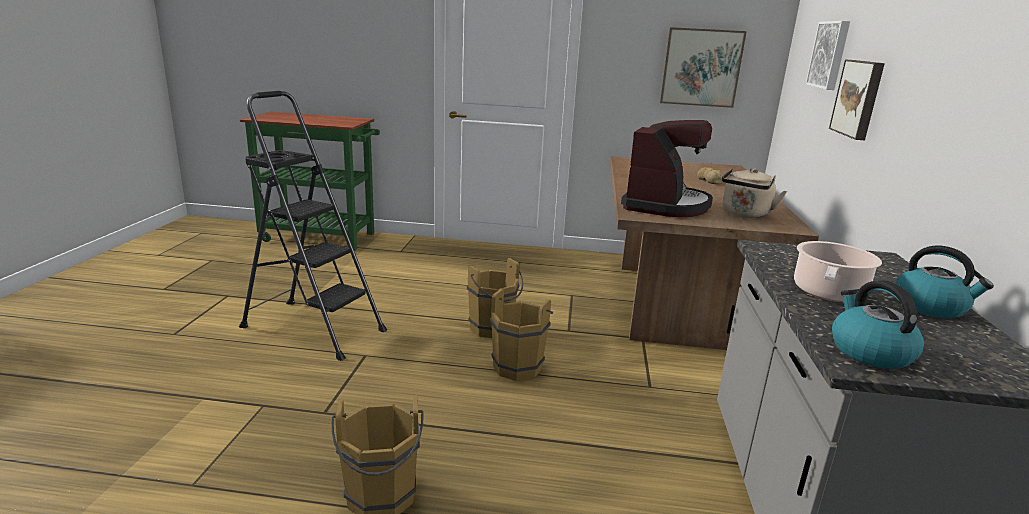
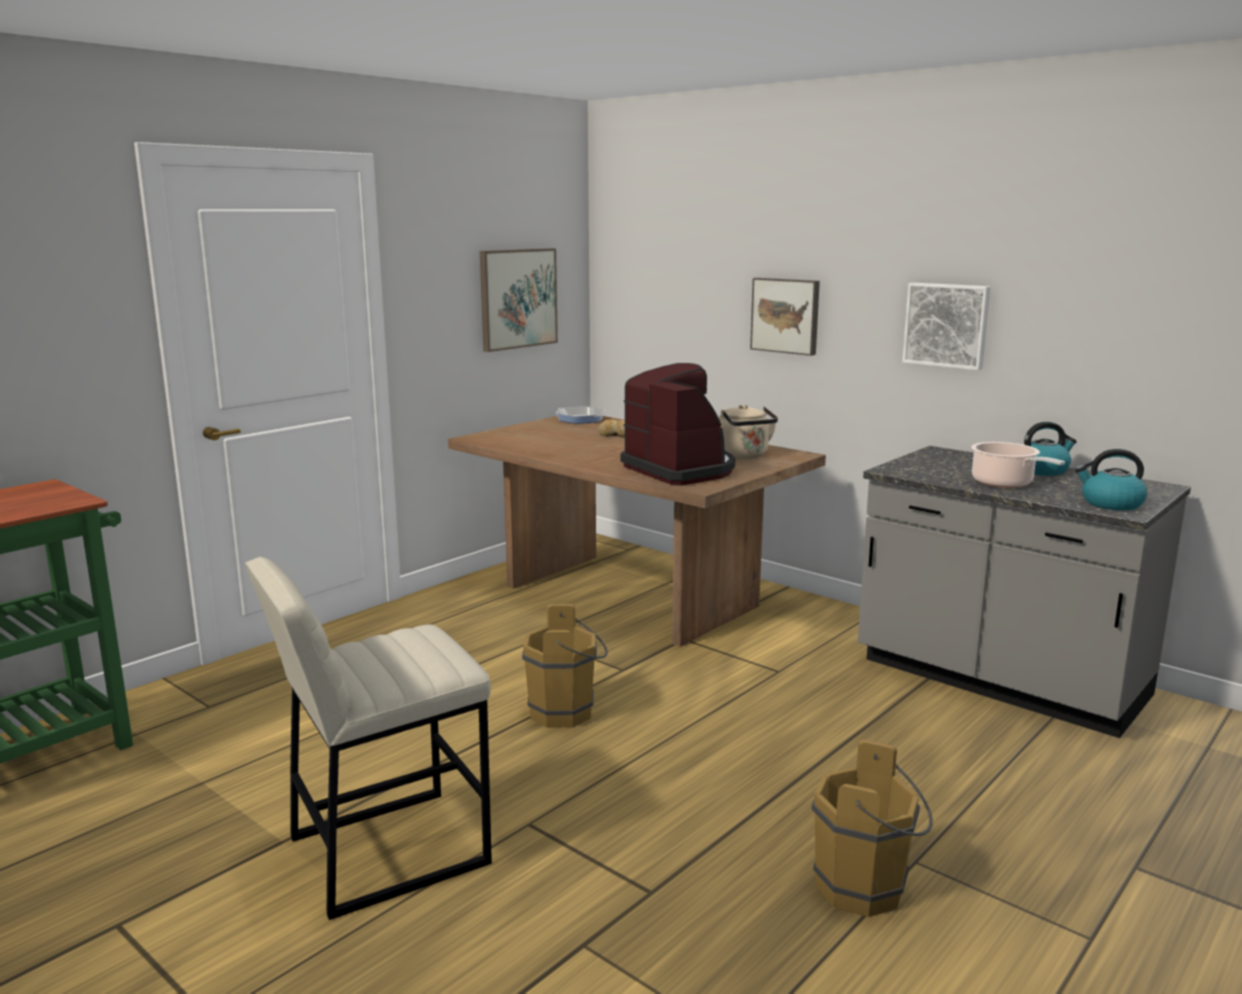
camera: 55 degrees left, 5 degrees down
step ladder [239,91,387,361] -> beige chair [245,557,492,920]
brown bucket [490,288,553,381] -> none
picture [805,21,850,90] -> picture moved to [902,283,990,370]
none -> frying pan [556,406,606,424]

